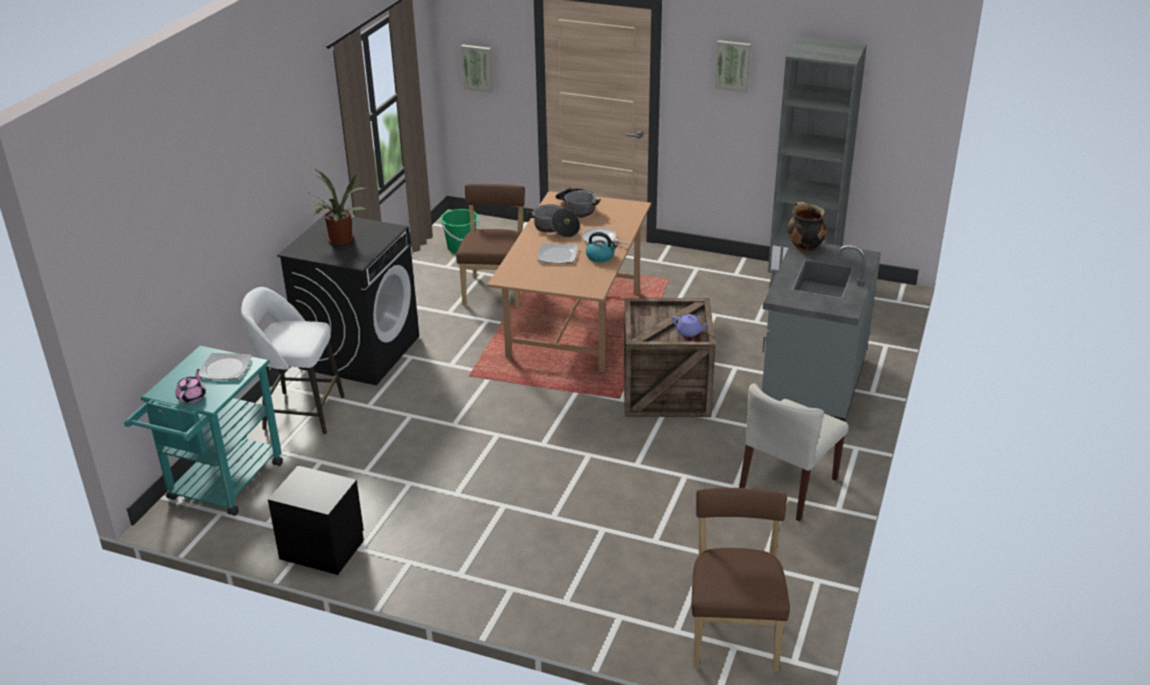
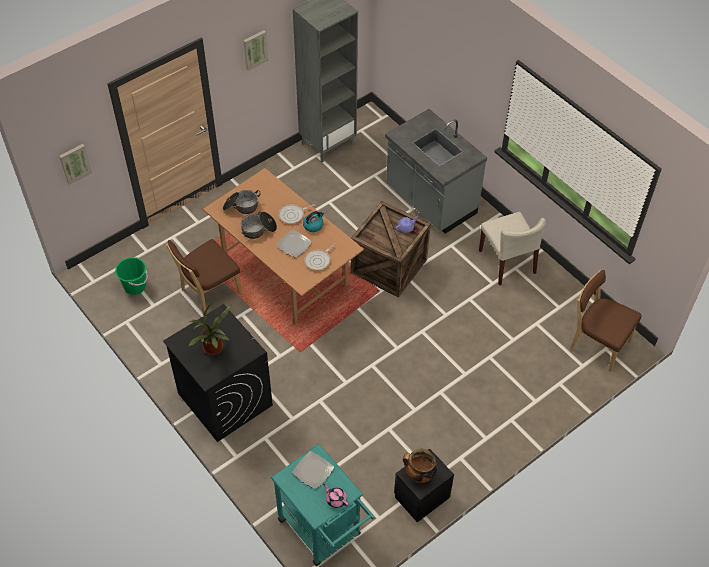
camera: 60 degrees left, 20 degrees up
white stool [241,287,345,434] -> none
brown chair [456,184,525,308] -> brown chair turned 75 degrees counterclockwise [166,239,242,315]
cooking pot [788,202,827,253] -> cooking pot moved to [403,449,437,483]
none -> frying pan [304,243,336,271]

